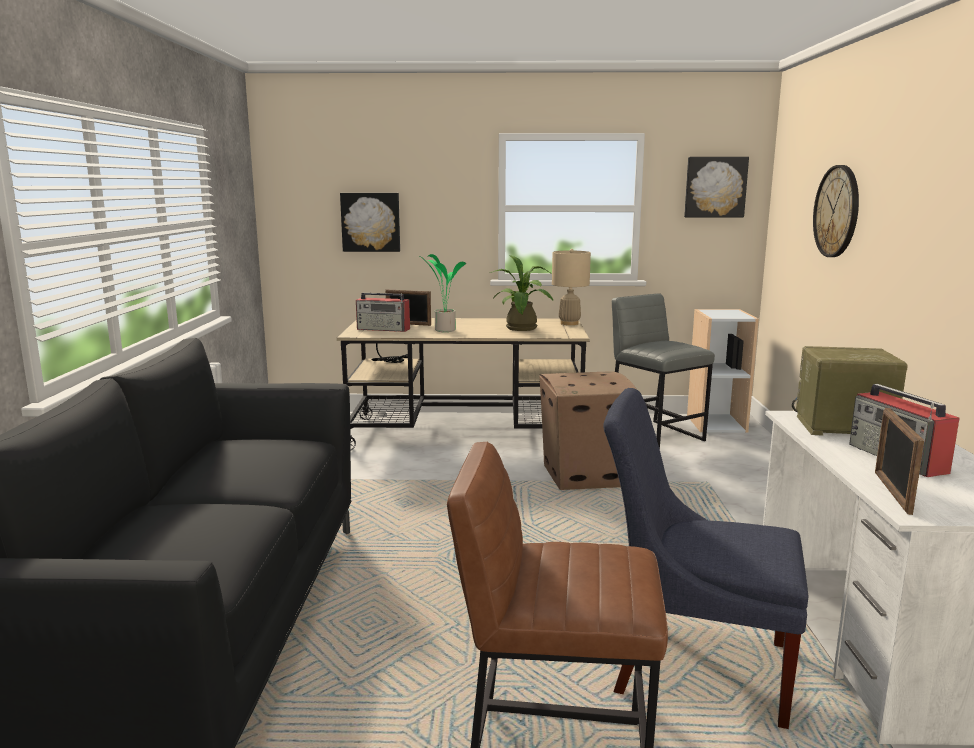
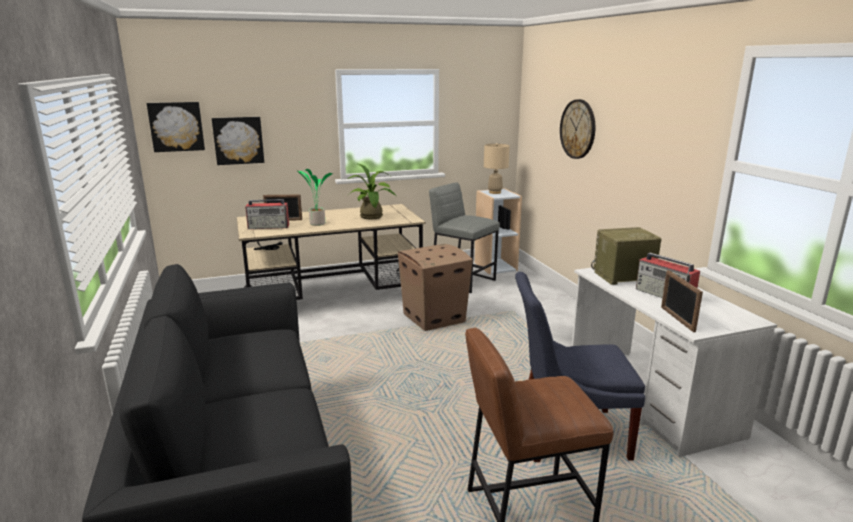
camera: 20 degrees left, 5 degrees up
beige table lamp [552,249,591,325] -> beige table lamp moved to [484,143,510,194]
picture [684,157,749,218] -> picture moved to [147,102,205,152]

